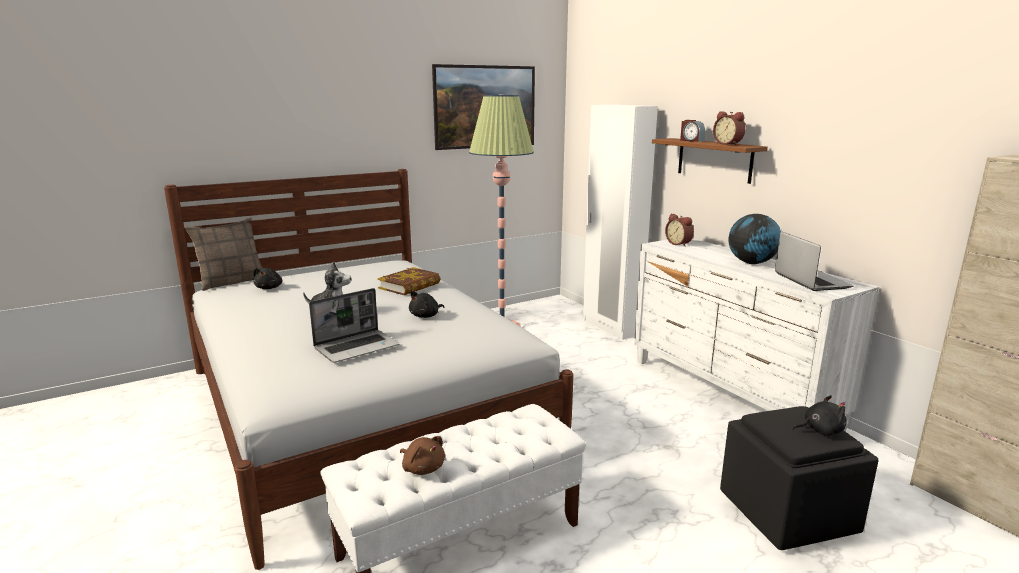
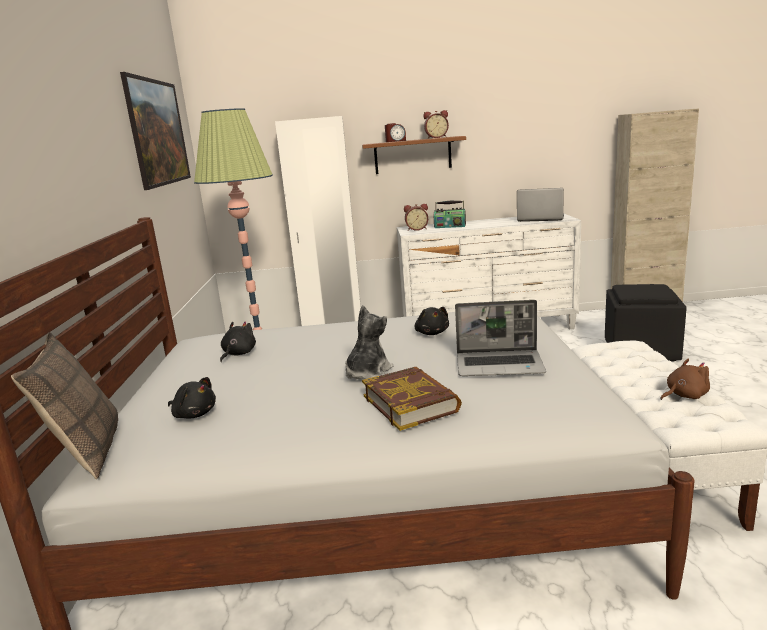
camera: 60 degrees left, 0 degrees up
laptop [309,288,399,363] -> laptop turned 105 degrees clockwise [455,300,546,376]
book [377,267,441,295] -> book moved to [362,367,462,431]
globe [729,214,781,264] -> none
black plush toy [792,395,847,436] -> black plush toy moved to [220,322,256,362]
none -> radio [434,201,466,228]

